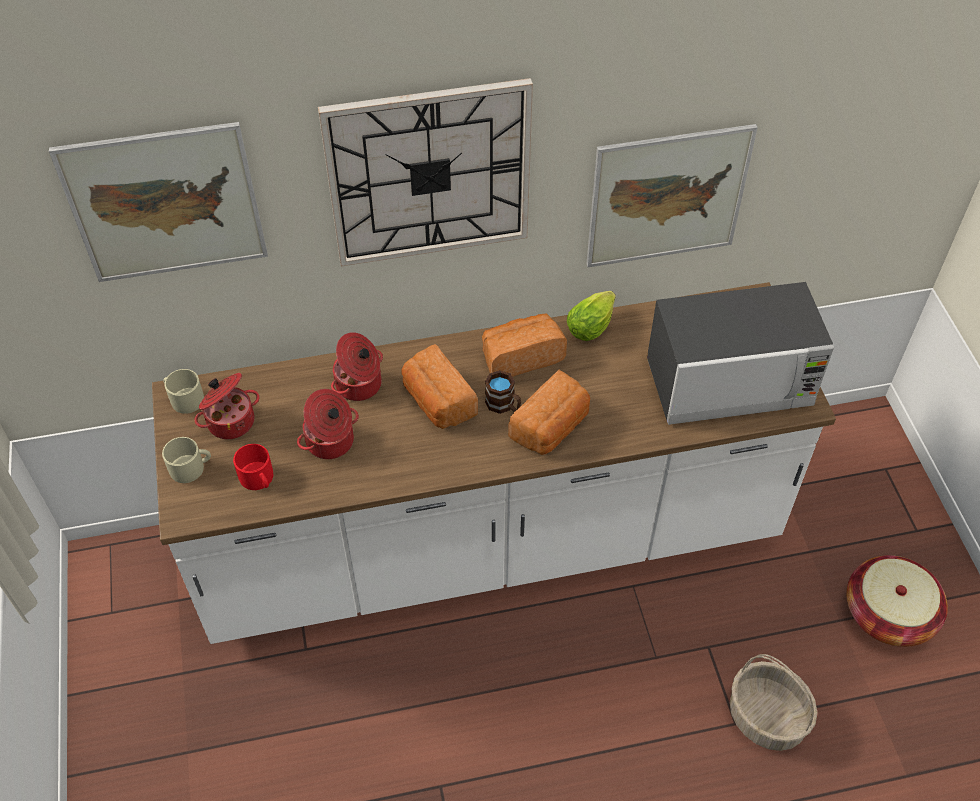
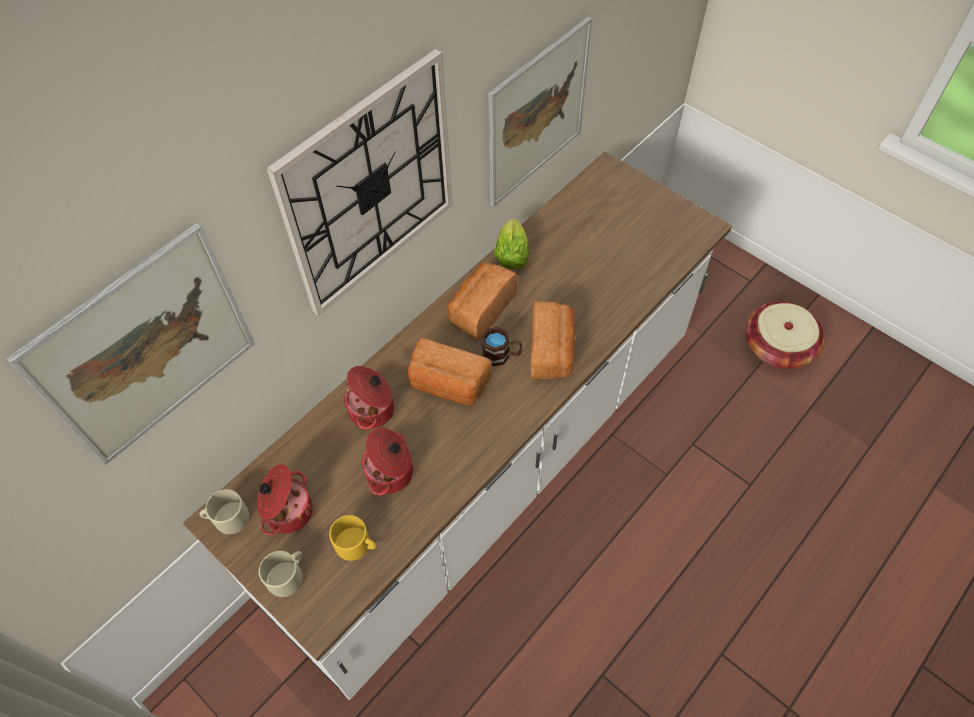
camera: 35 degrees left, 5 degrees up
red mug [233,444,273,490] -> yellow mug [329,515,377,561]
microwave [647,282,834,425] -> none
basket [730,654,818,751] -> none

